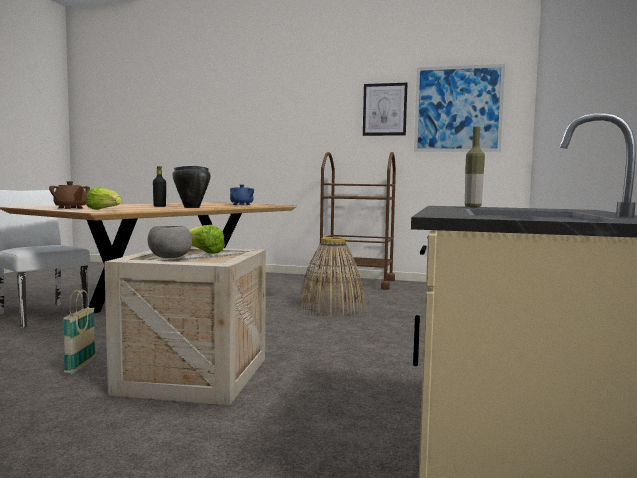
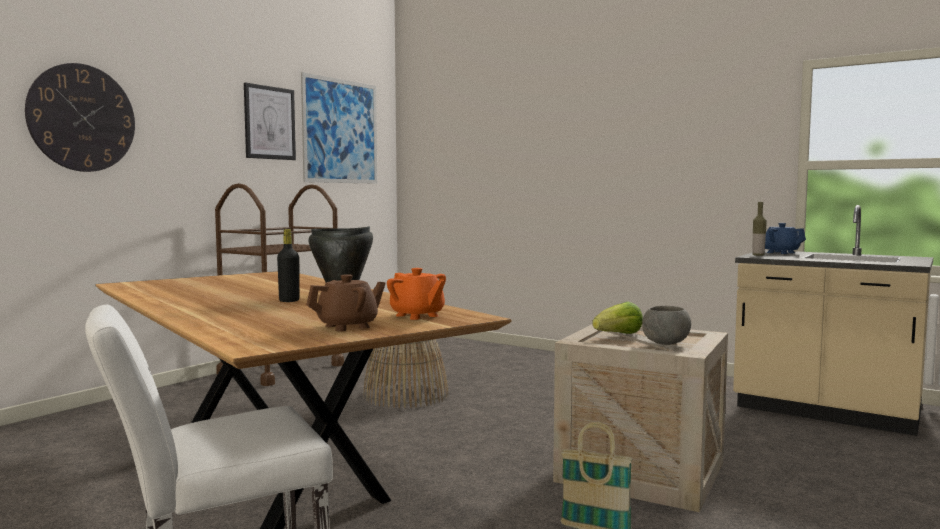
camera: 70 degrees left, 0 degrees up
lettuce [86,187,122,210] -> orange teapot [387,268,446,320]
blue teapot [230,185,254,205] -> blue teapot moved to [765,223,806,254]
none -> wall clock [25,63,135,172]

